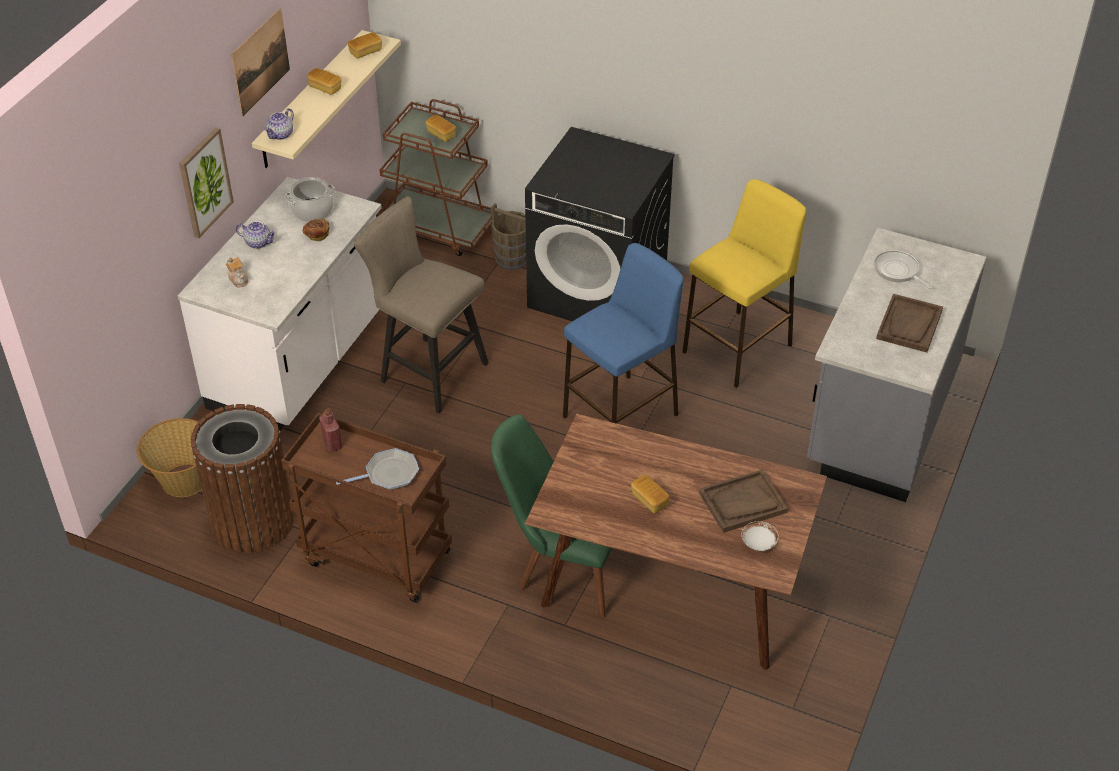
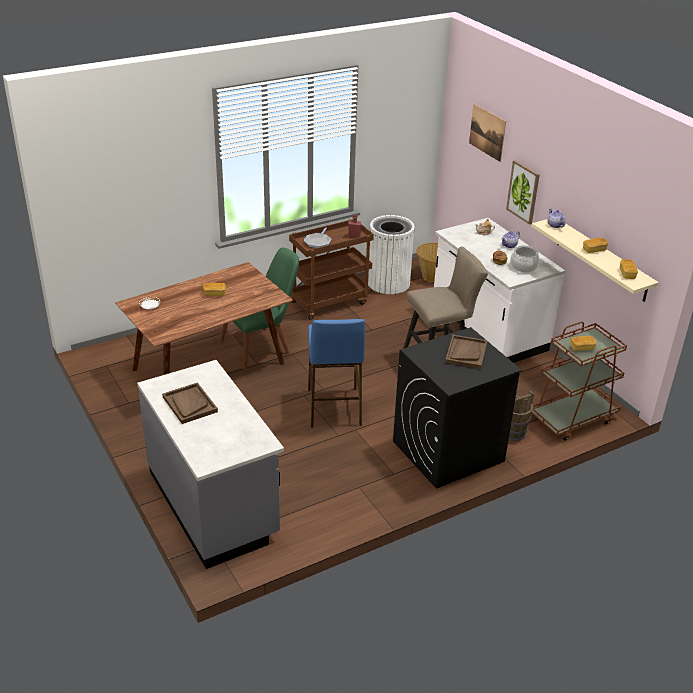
camera: 125 degrees right, 10 degrees down
brown trash can [191,404,294,553] -> white trash can [368,215,415,294]
picture [231,8,290,116] -> picture moved to [469,104,506,162]
yellow stool [683,179,806,388] -> none
brown tray [699,469,788,533] -> brown tray moved to [445,335,487,369]
frying pan [874,250,932,289] -> none

